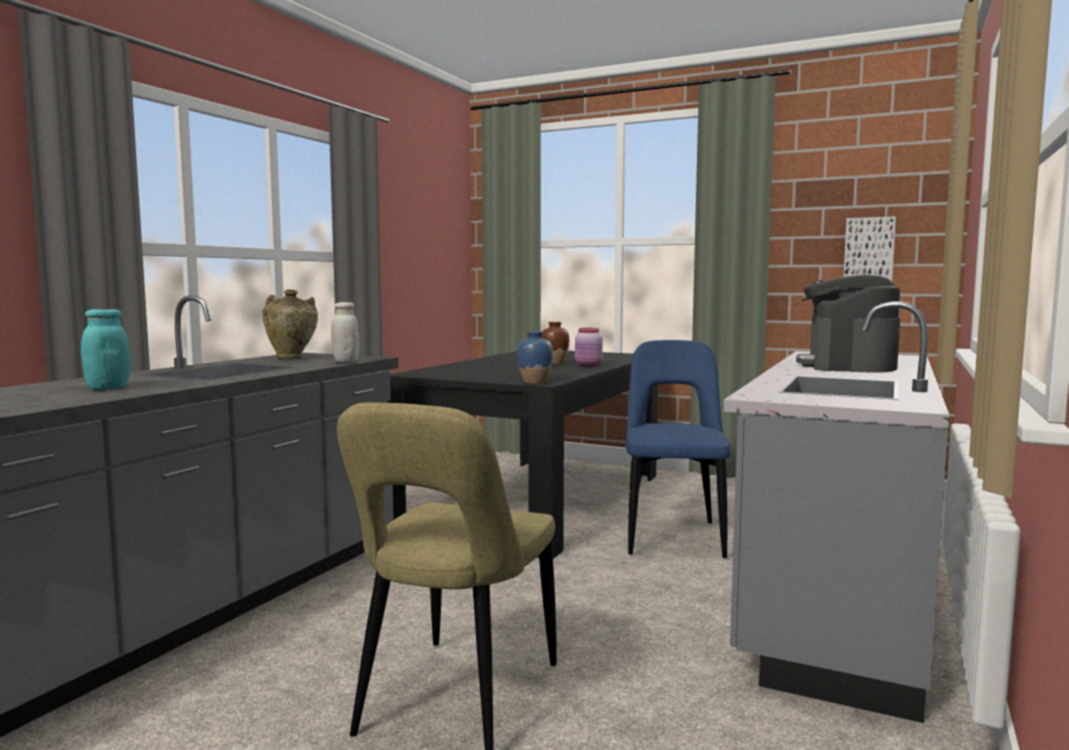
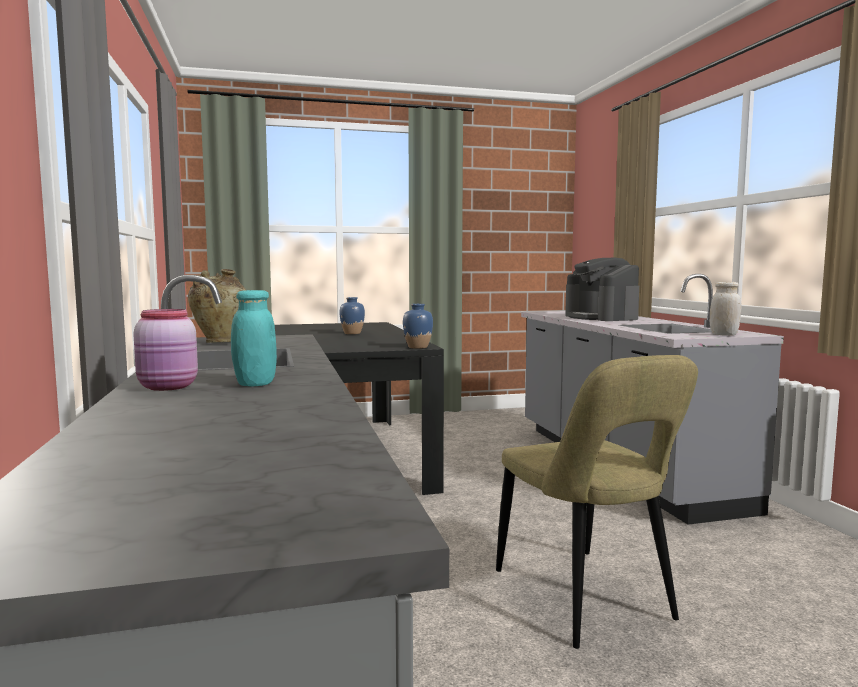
camera: 40 degrees left, 0 degrees up
white jar [331,302,359,363] -> white jar moved to [710,282,741,336]
brown vase [542,322,569,364] -> blue vase [339,297,365,334]
pink jar [575,328,603,367] -> pink jar moved to [134,309,198,391]
blue chair [625,340,731,558] -> none
picture [844,216,896,281] -> none

